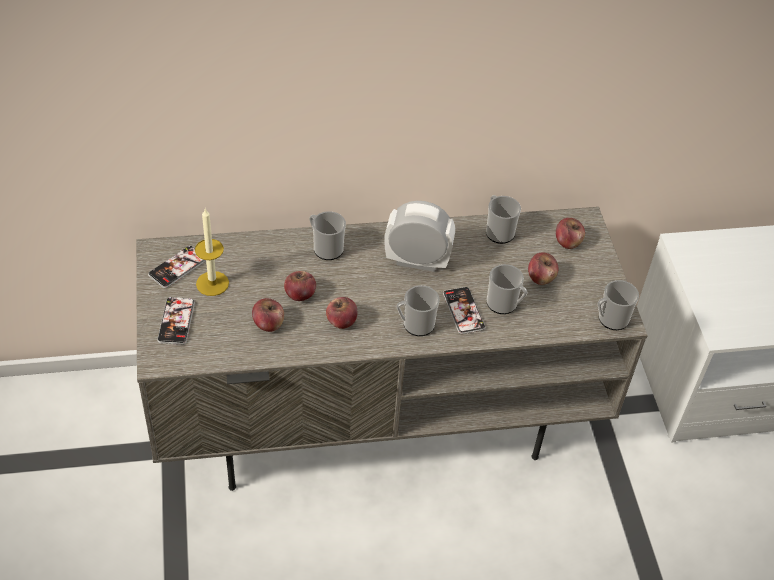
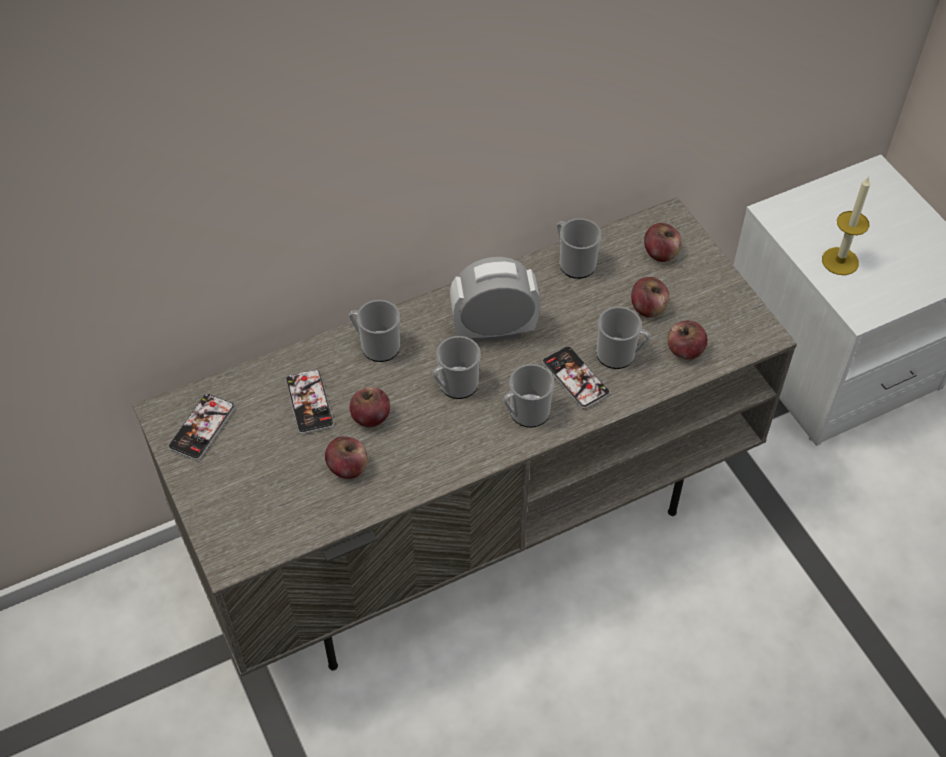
camera: 15 degrees left, 5 degrees up
phone [157,297,195,345] -> phone moved to [286,370,334,434]
candle [195,209,229,296] -> candle moved to [822,176,870,275]
apple [326,297,358,329] -> apple moved to [668,321,707,359]
mug [597,280,639,330] -> mug moved to [432,336,481,399]

